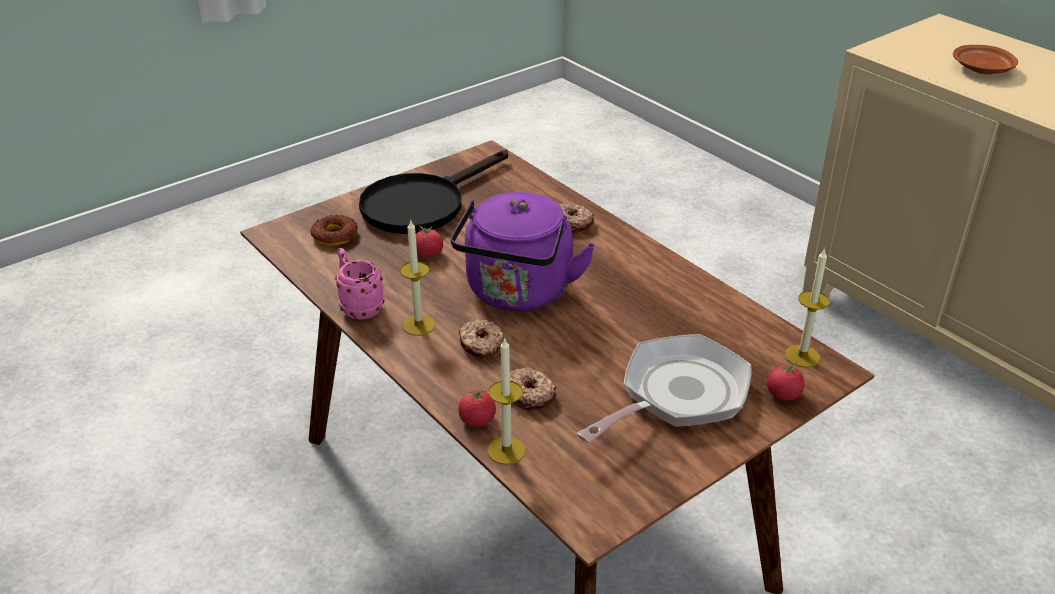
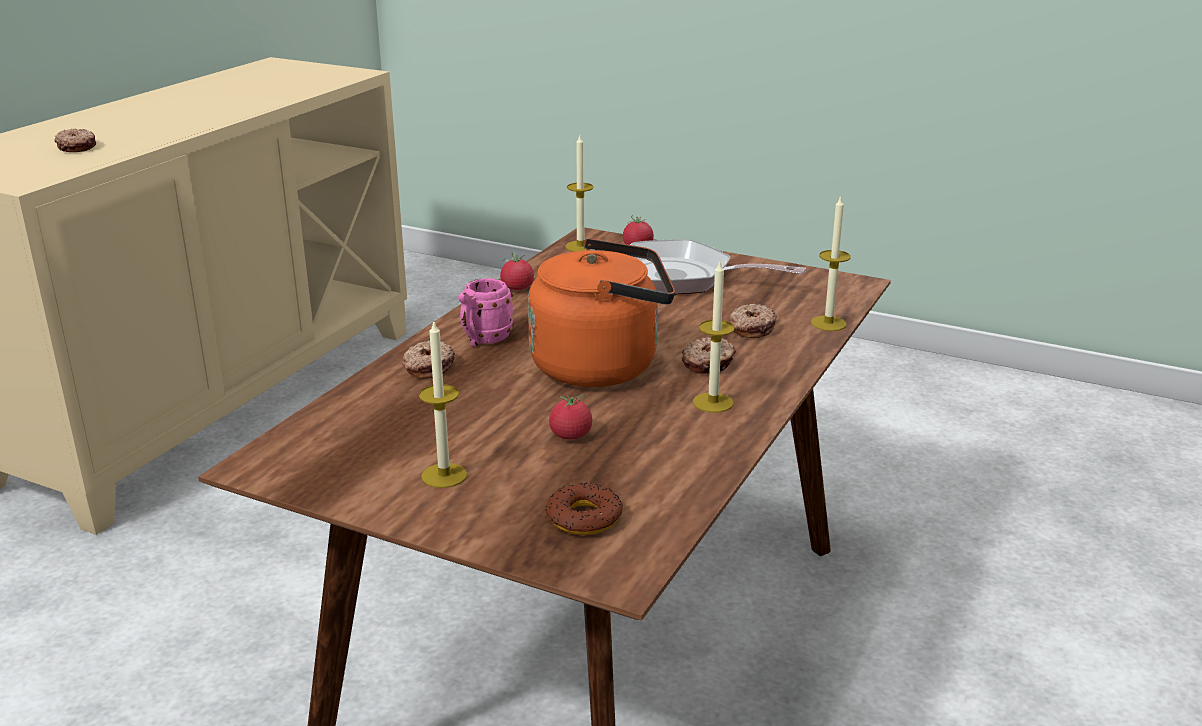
camera: 115 degrees left, 10 degrees down
pink mug [335,248,384,320] -> pink mug moved to [458,278,514,347]
black frying pan [359,150,508,234] -> candle [419,322,467,488]
purple kettle [450,192,595,311] -> orange kettle [528,238,675,387]
tomato [458,384,496,427] -> tomato moved to [500,253,534,290]
brown plate [953,45,1018,75] -> donut [54,128,96,152]

